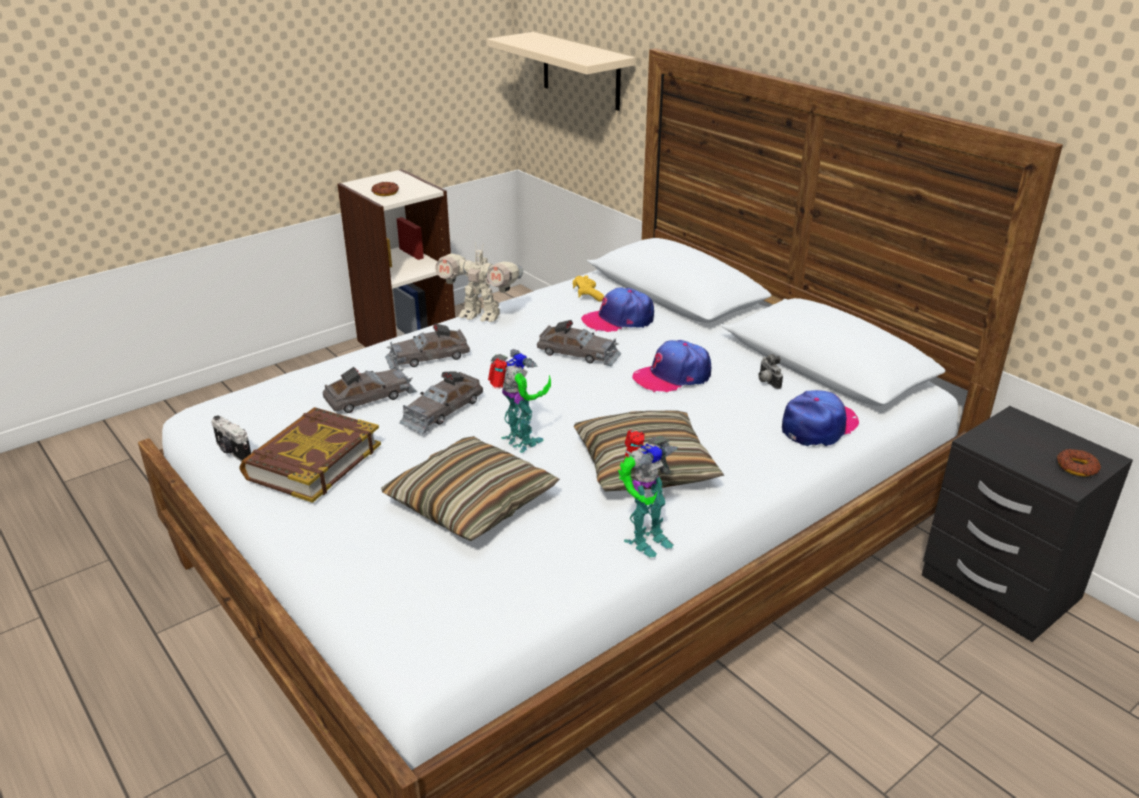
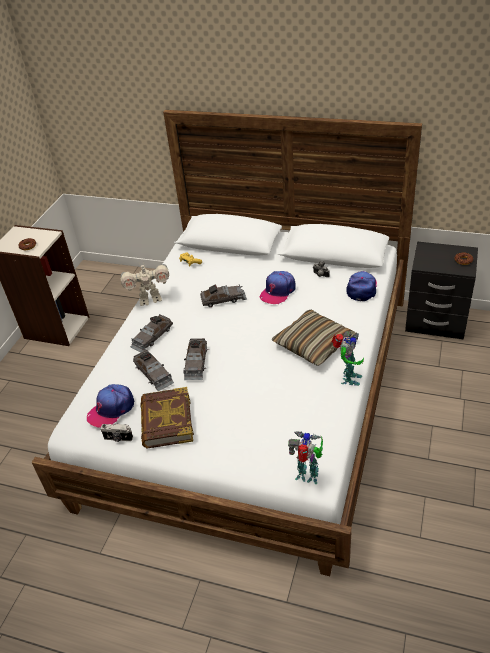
camera: 30 degrees left, 10 degrees up
grey toy car [323,366,417,413] -> grey toy car turned 120 degrees clockwise [133,349,174,391]
pillow [381,436,560,541] -> none
beige shelf [487,32,635,111] -> none
toy robot [488,349,551,453] -> toy robot moved to [288,431,323,484]
cap [581,287,654,332] -> cap moved to [87,384,134,428]

